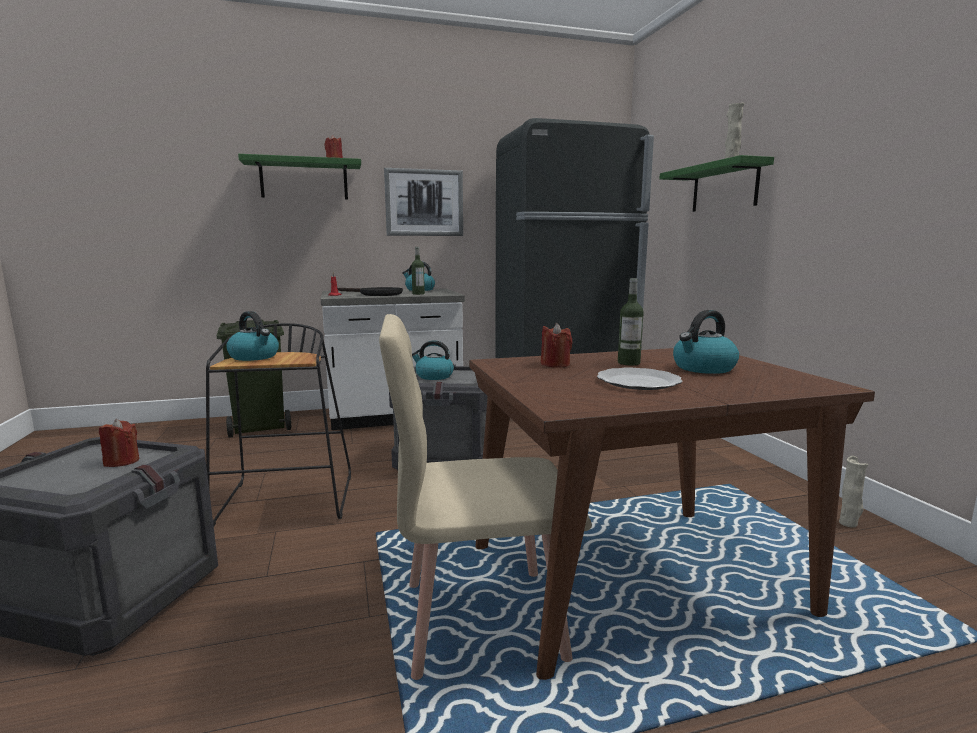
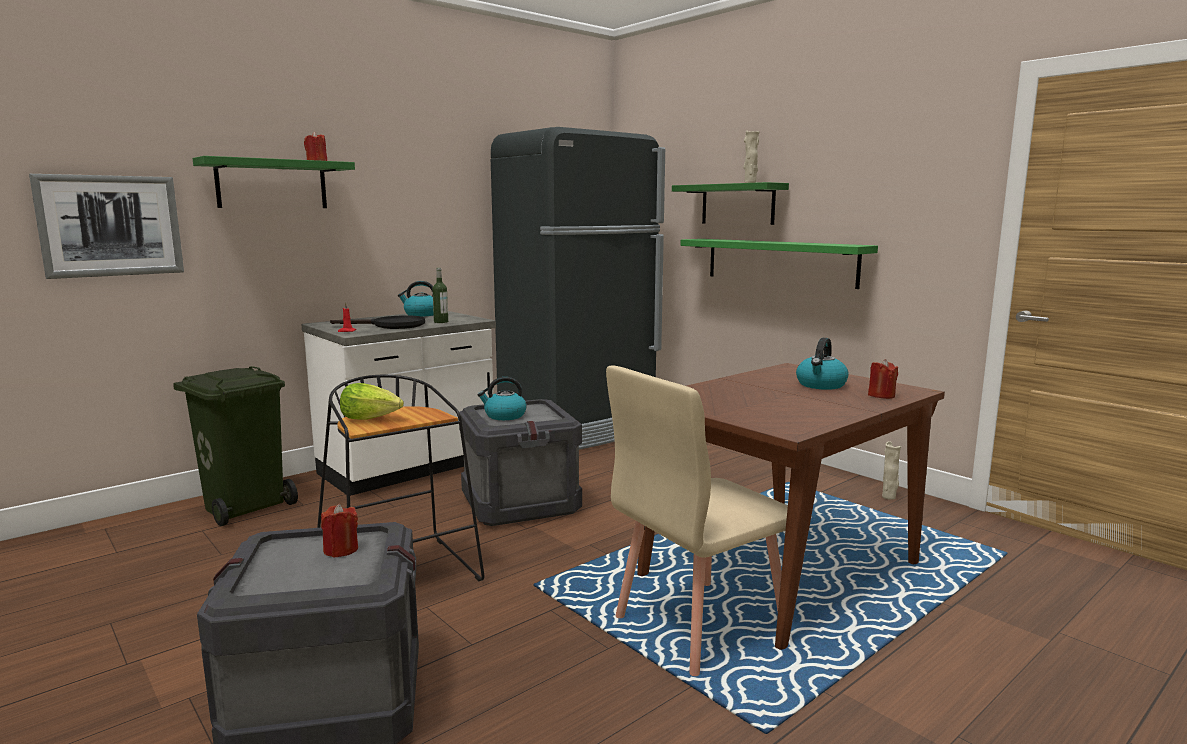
camera: 25 degrees left, 0 degrees up
kettle [226,311,279,361] -> lettuce [340,383,404,419]
picture [384,168,463,236] -> picture moved to [29,174,184,279]
red candle [541,323,573,368] -> red candle moved to [868,359,898,399]
plate [597,368,683,390] -> none
bottle [618,278,644,365] -> none
none -> green shelf [681,239,878,289]

